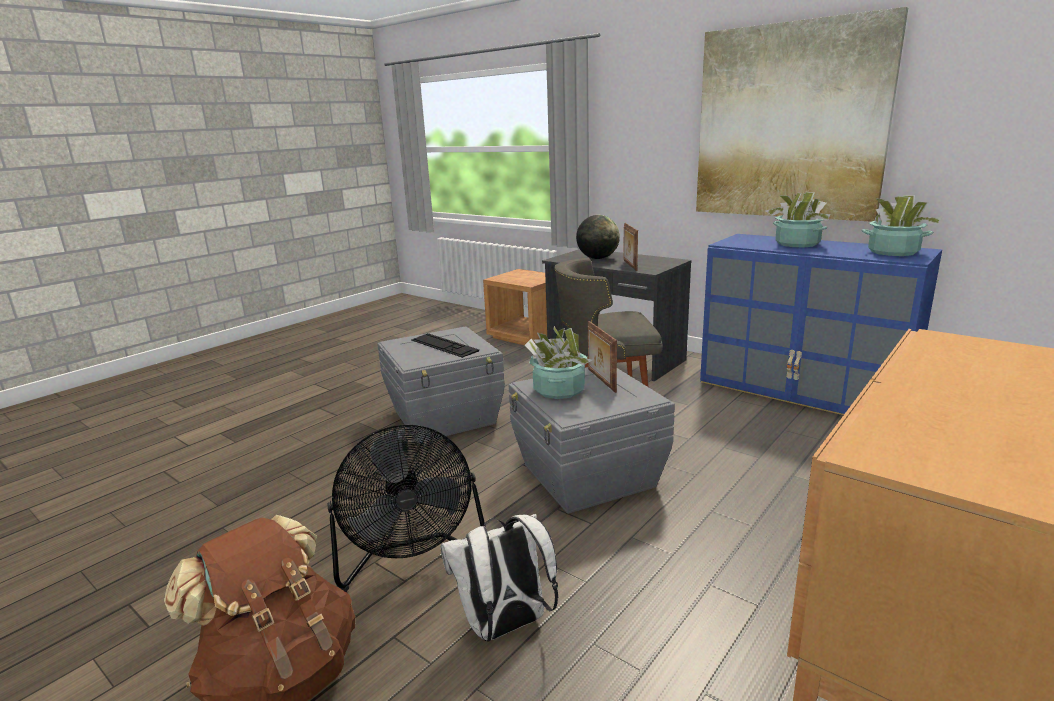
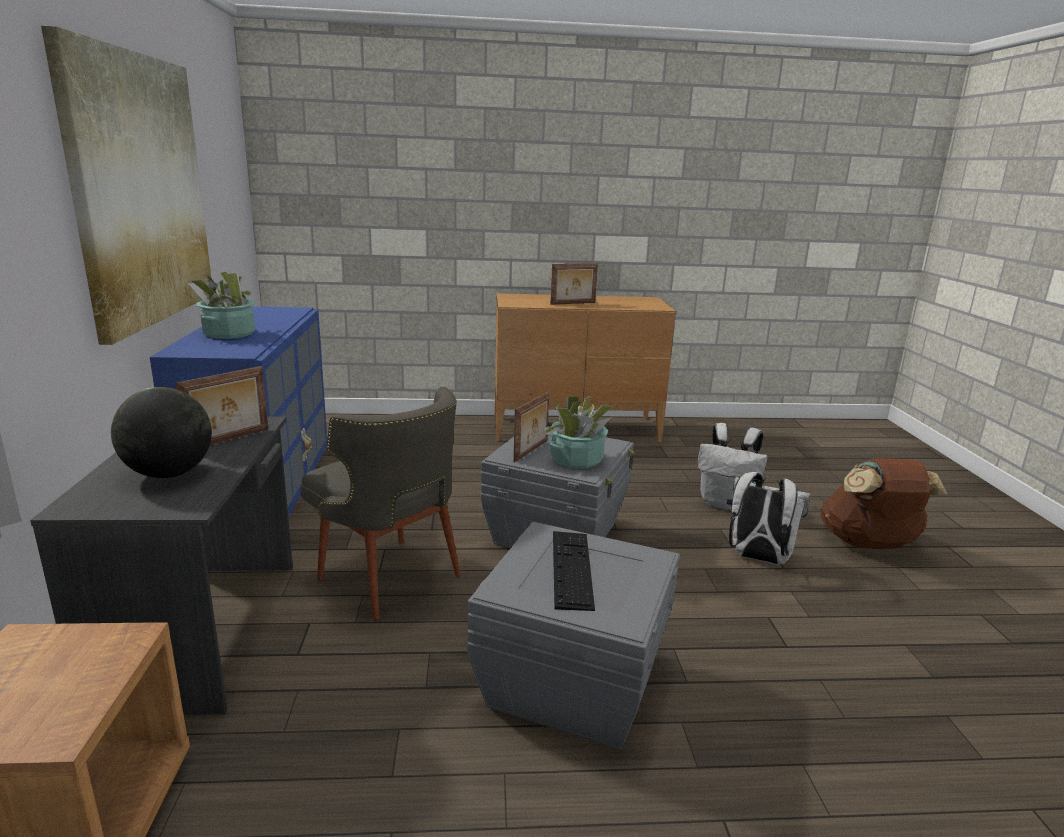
camera: 135 degrees left, 0 degrees up
black fan [327,425,486,593] -> white backpack [729,472,811,564]
potted plant [862,195,942,256] -> none
none -> picture frame [550,263,598,305]

